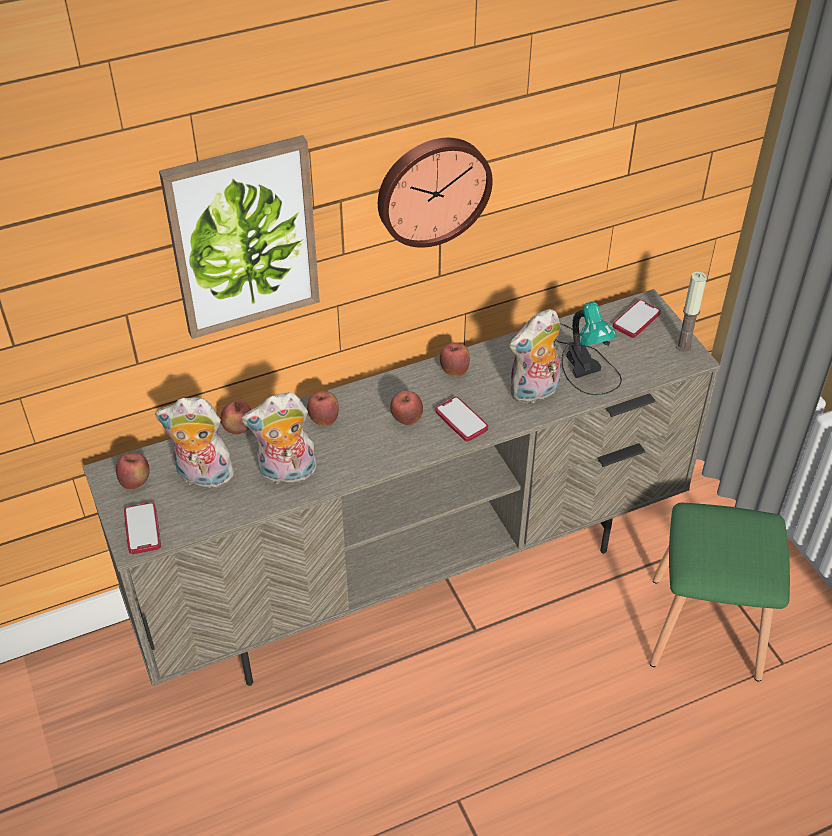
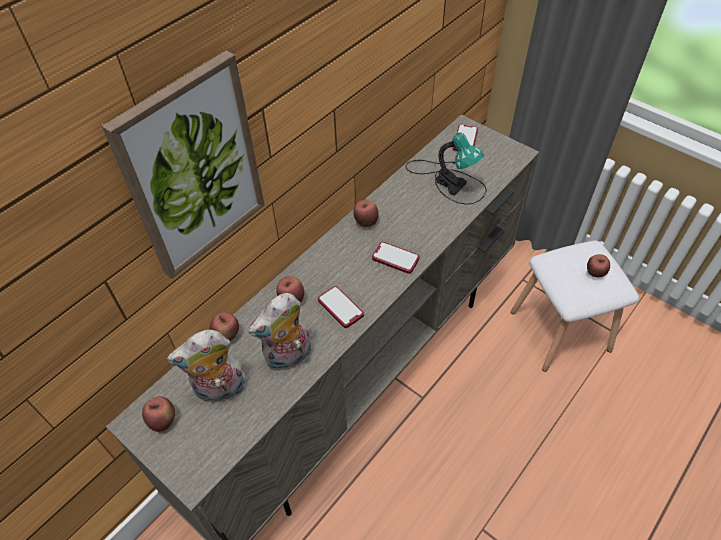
camera: 25 degrees left, 5 degrees up
phone [124,502,161,554] -> phone moved to [318,286,364,328]
wall clock [378,138,493,248] -> none
apple [390,391,423,425] -> apple moved to [587,254,610,277]
plush toy [509,309,561,405] -> none
green stool [650,503,790,681] -> white stool [511,240,639,372]
candle [676,272,707,352] -> none

